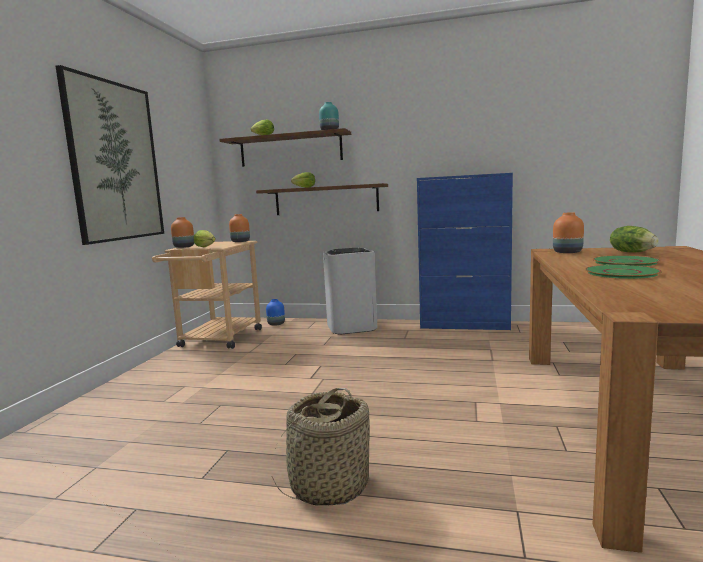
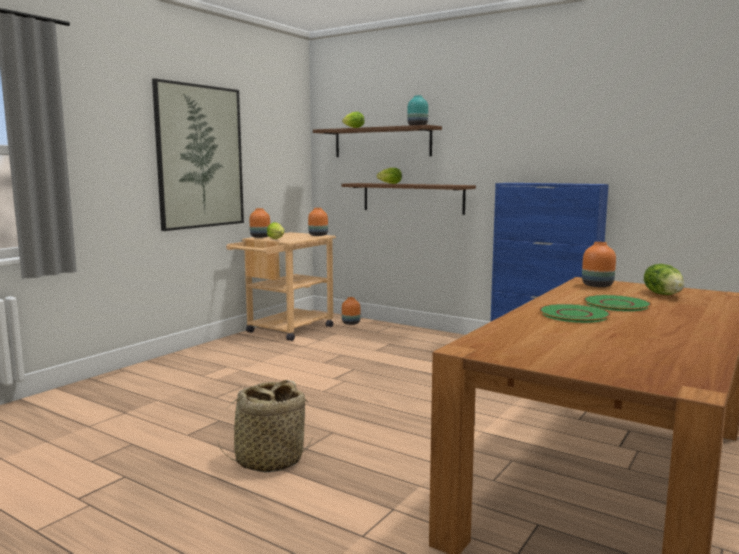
camera: 20 degrees right, 0 degrees up
blue vase [266,299,285,326] -> orange vase [342,297,360,325]
white trash can [323,248,377,334] -> none

